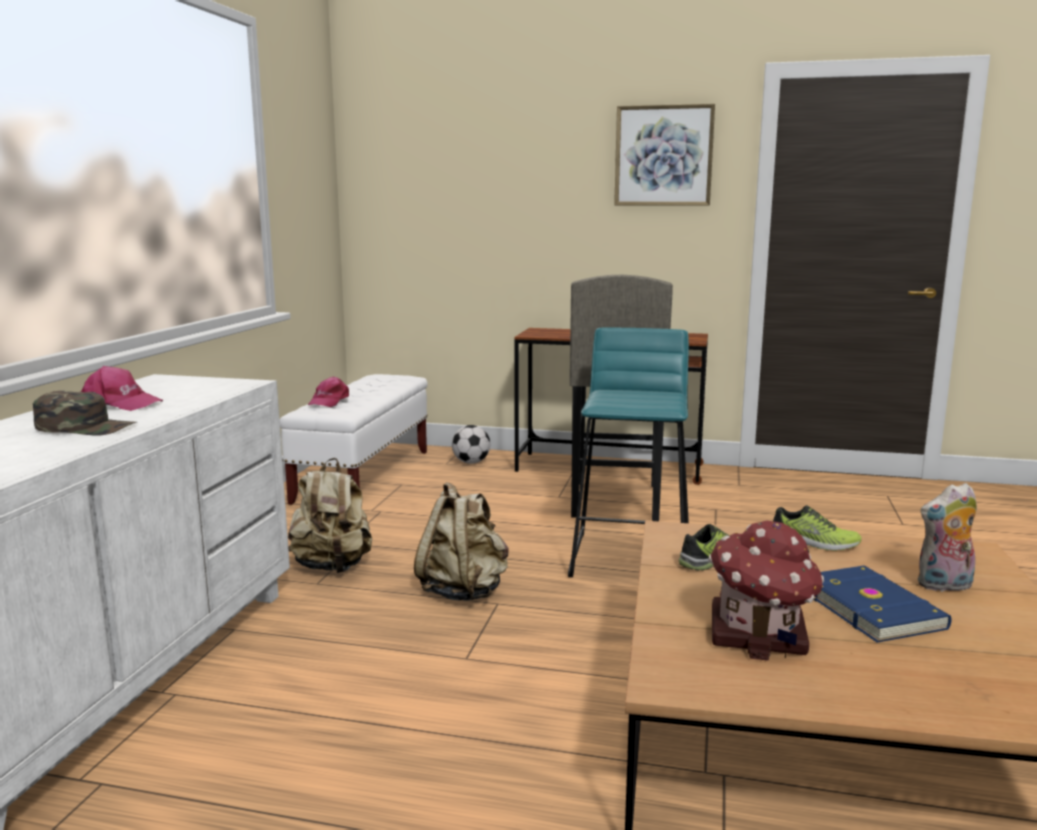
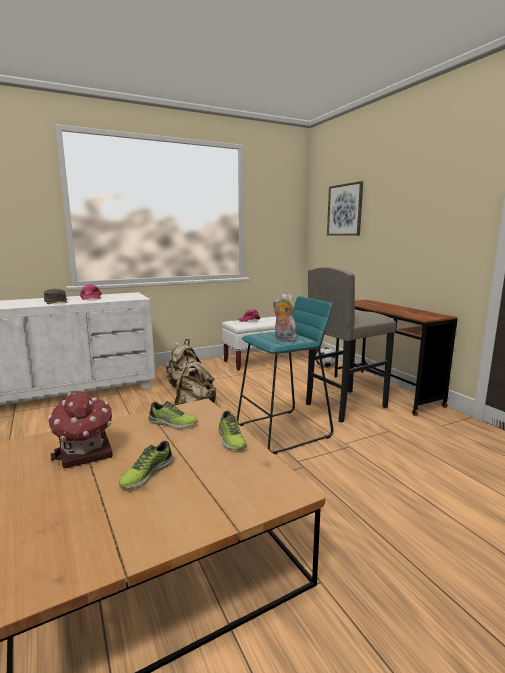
camera: 50 degrees right, 0 degrees up
picture [614,104,715,205] -> picture moved to [327,181,363,236]
blue book [813,566,952,643] -> shoe [119,441,173,489]
plush toy [918,483,977,592] -> plush toy moved to [273,294,297,342]

